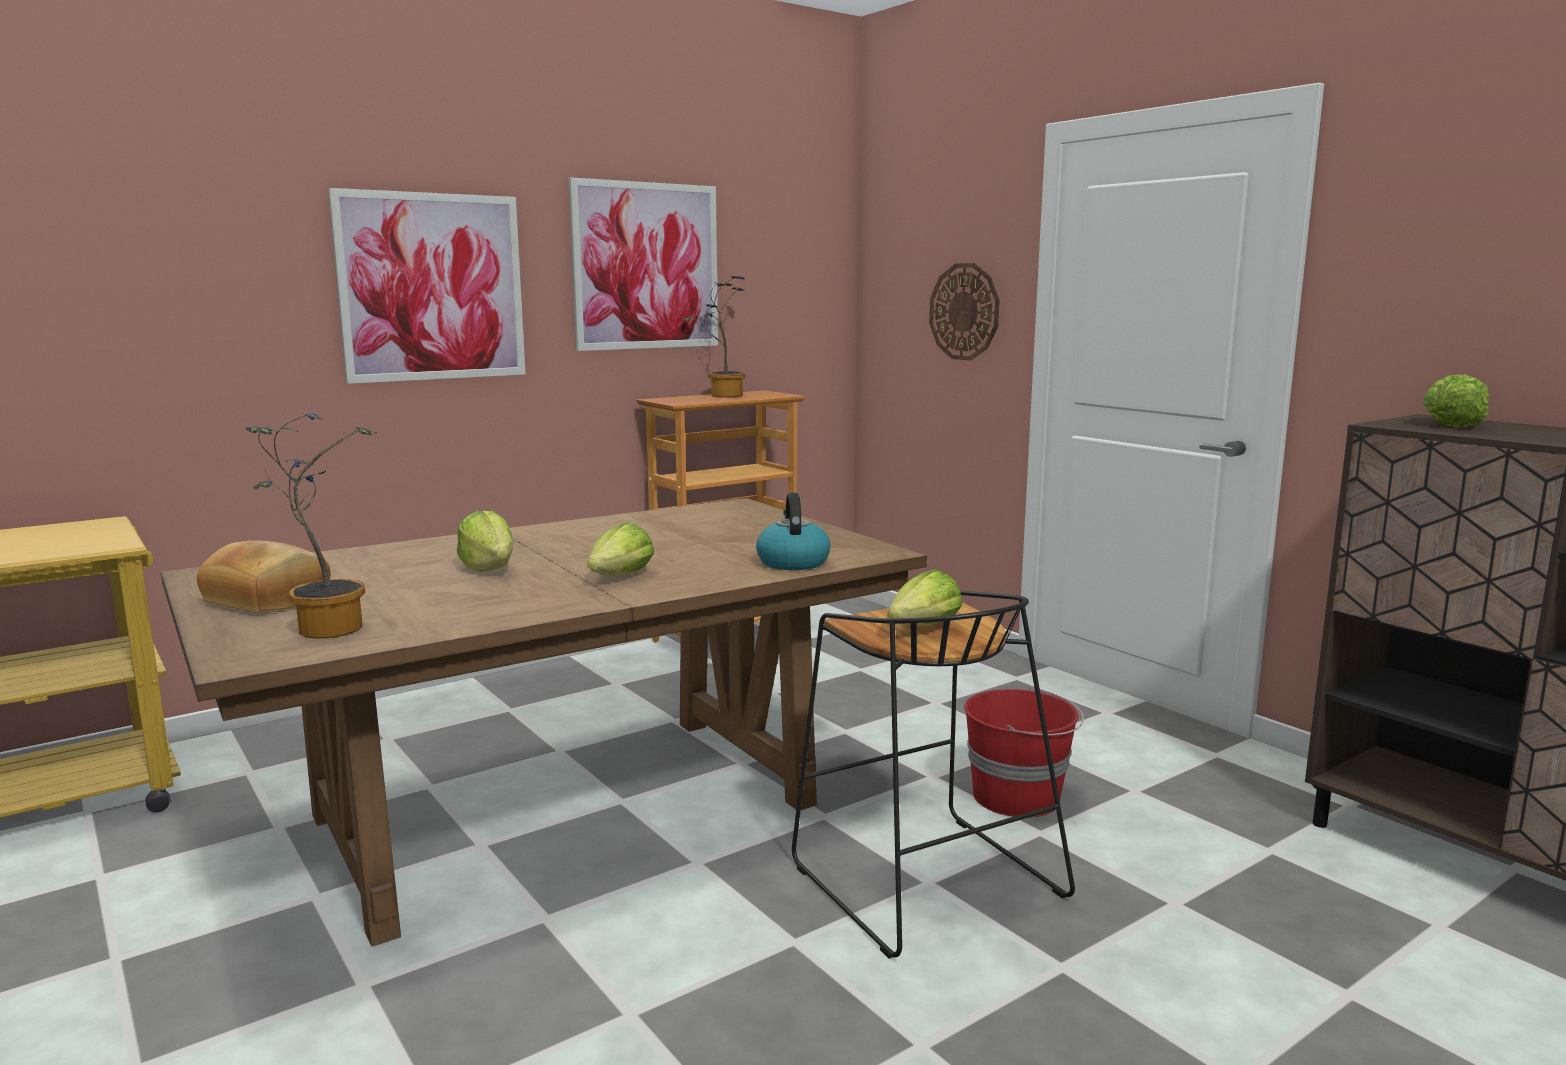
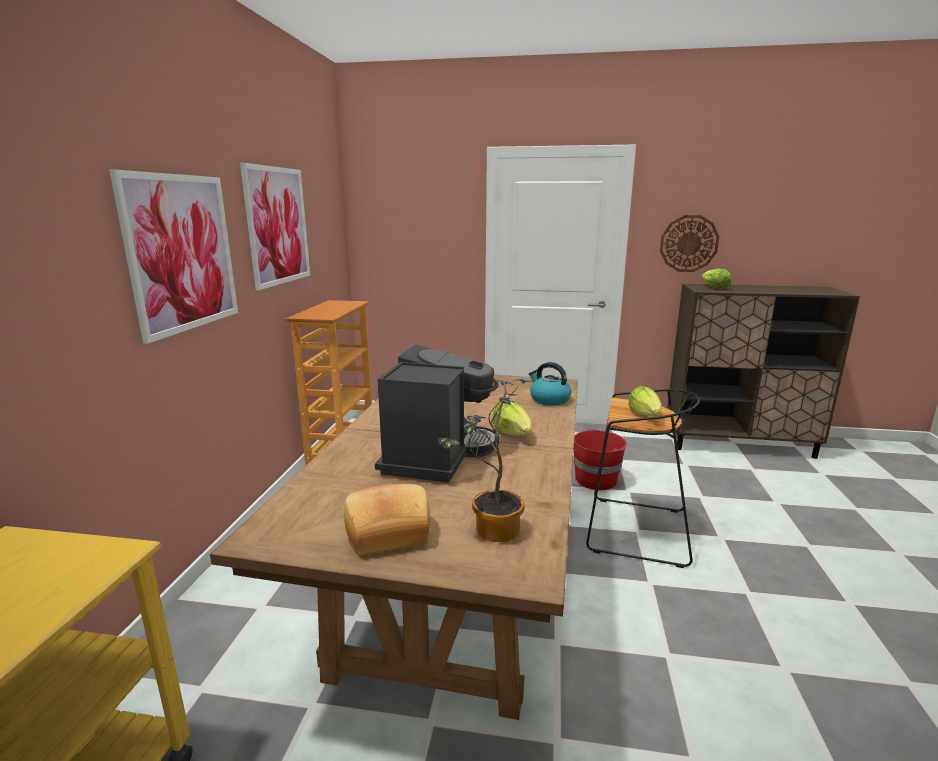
camera: 45 degrees left, 5 degrees up
lettuce [457,511,513,572] -> coffee machine [375,344,499,483]
potted plant [683,276,745,397] -> none
wall clock [929,263,1000,360] -> wall clock moved to [660,215,719,272]

